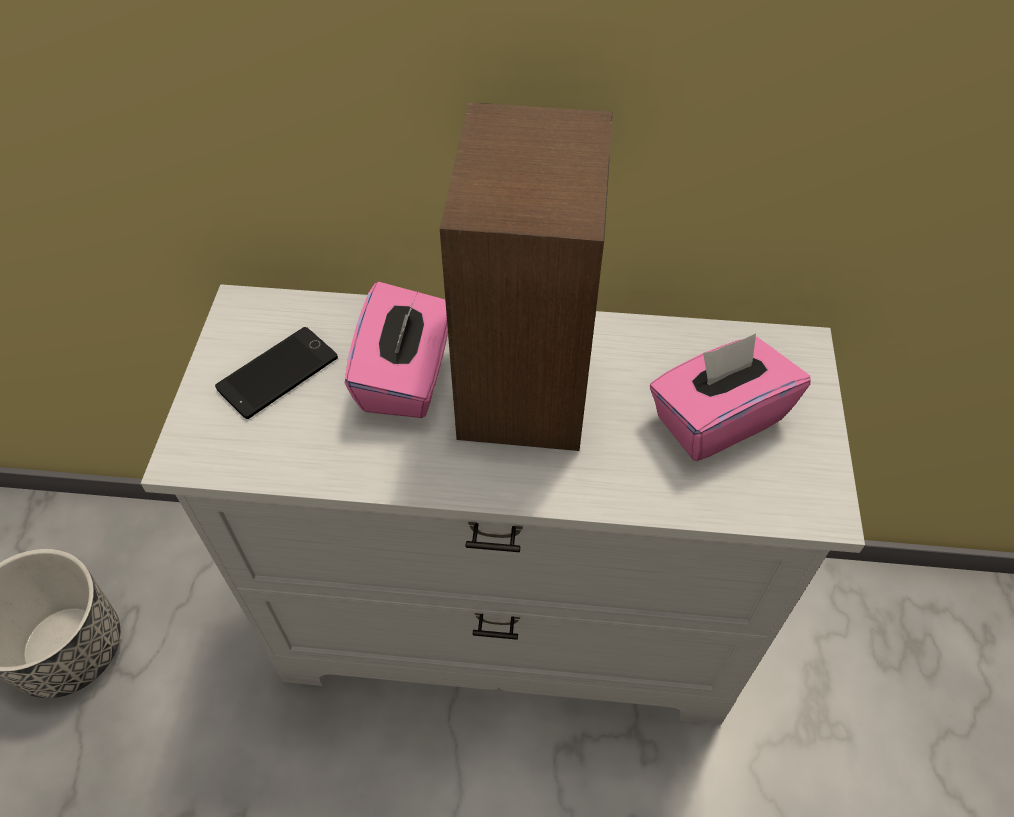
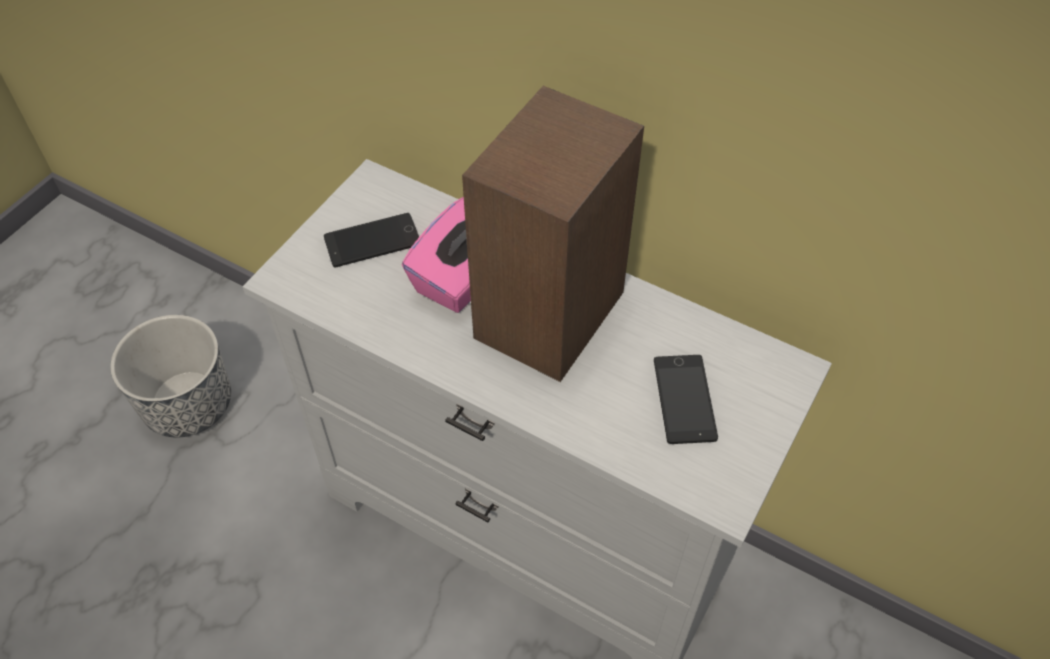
camera: 25 degrees right, 0 degrees up
pink tissue box [650,333,811,461] -> phone [654,355,718,444]

